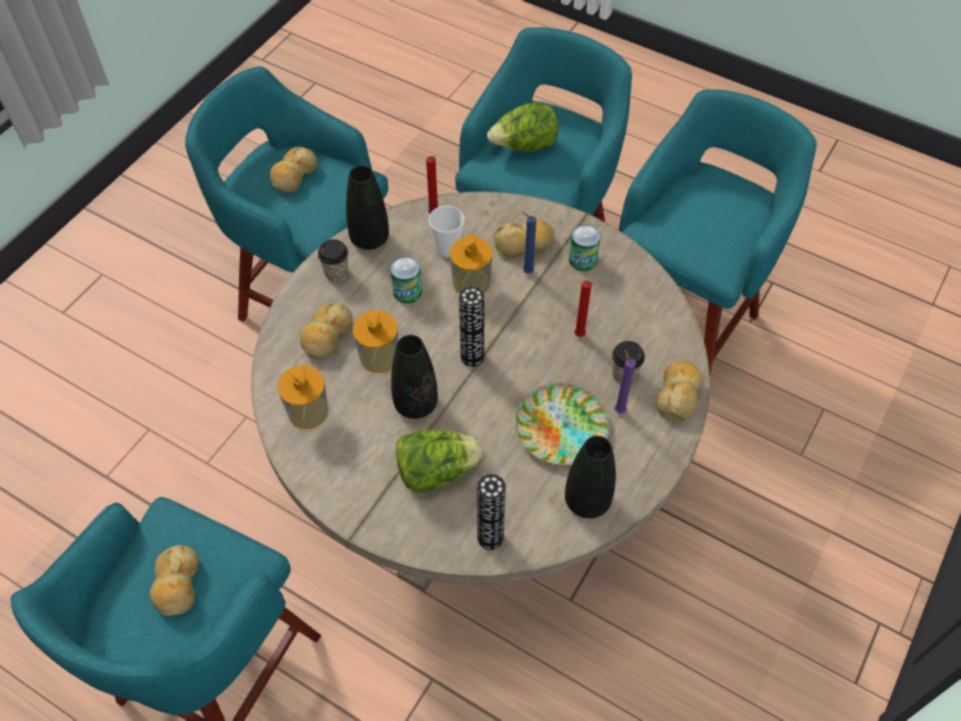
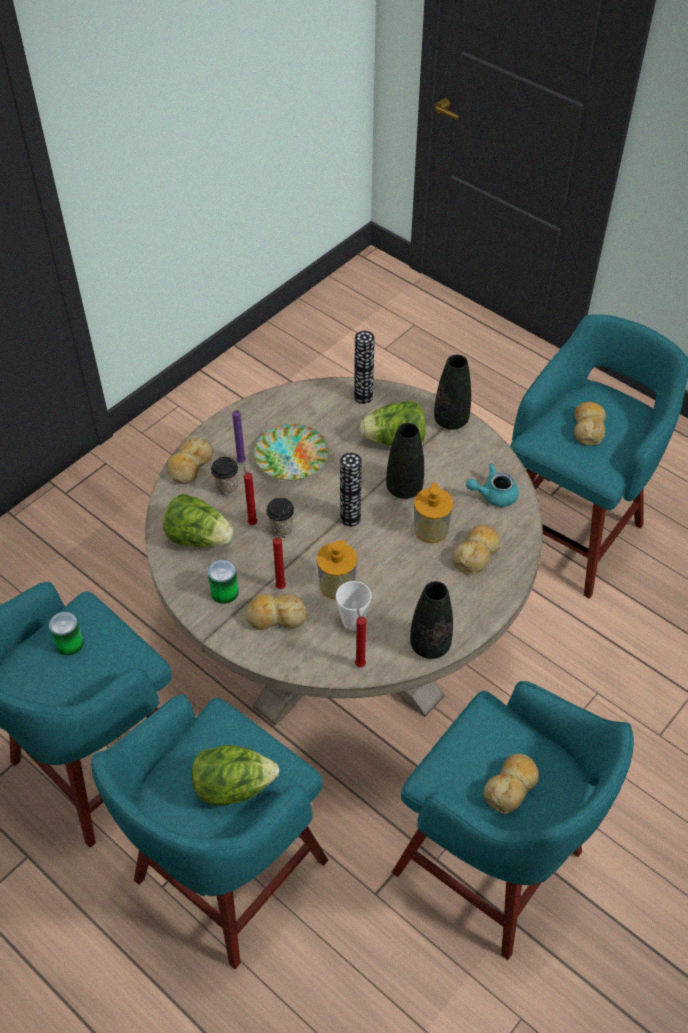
camera: 170 degrees left, 5 degrees down
soap dispenser [277,365,328,429] -> turquoise teapot [466,463,519,507]
cup [318,239,348,282] -> cup moved to [266,498,294,537]
can [390,256,422,303] -> can moved to [49,612,84,655]
blue candle [522,212,536,274] -> red candle [273,536,286,589]
black vase [565,436,616,518] -> black vase moved to [434,355,471,430]
none -> lettuce [163,494,233,547]

